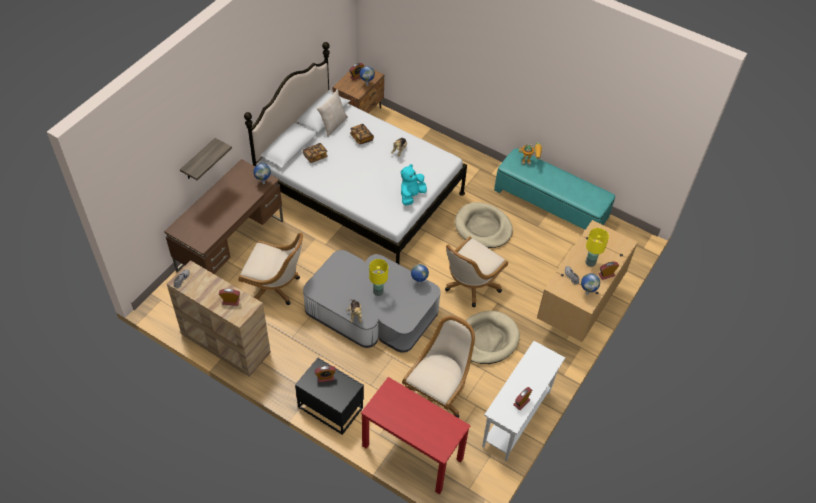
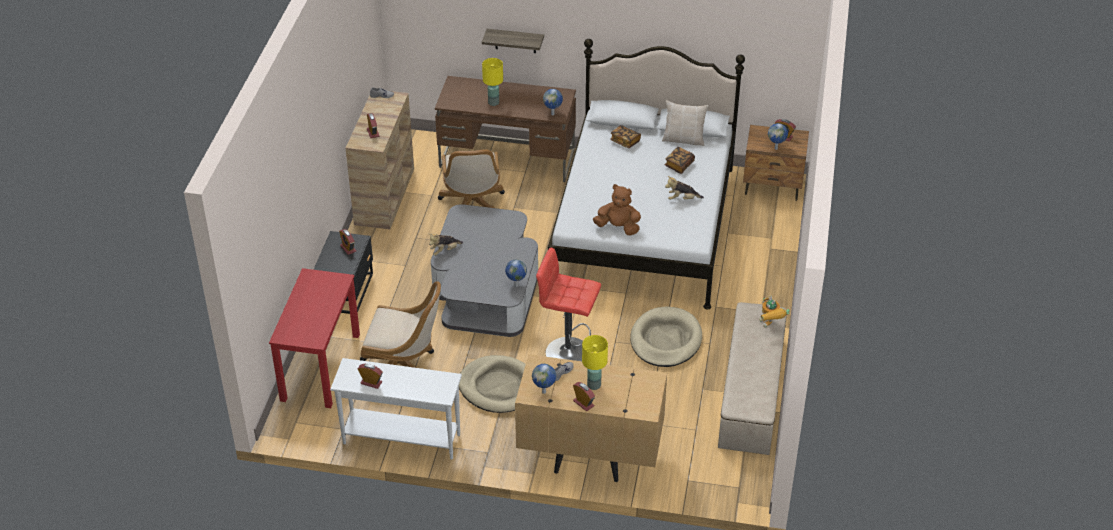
camera: 70 degrees right, 10 degrees down
yellow table lamp [369,259,388,296] -> yellow table lamp moved to [482,58,503,106]
turquoise plush toy [401,164,427,205] -> brown plush toy [593,184,641,235]
office chair [445,236,508,307] -> red stool [536,248,601,361]
turquoise bench [494,148,615,230] -> beige bench [718,302,787,455]

